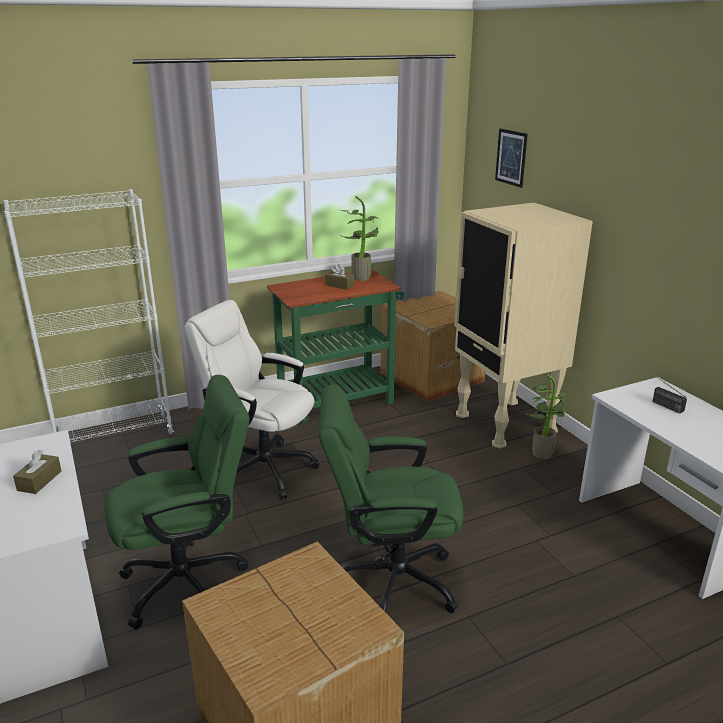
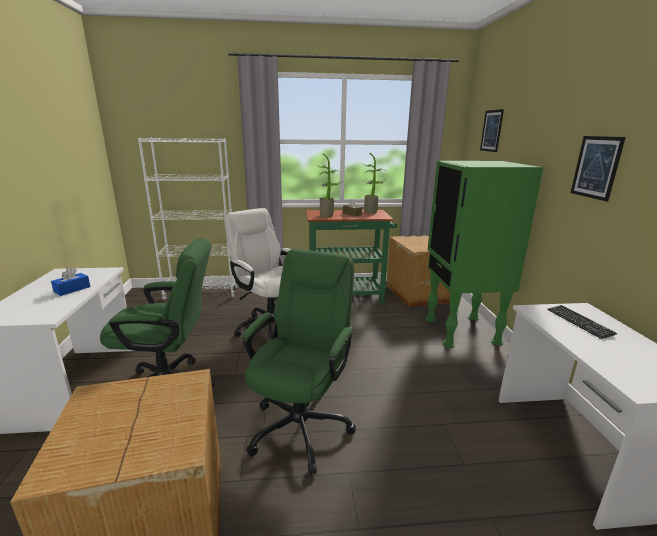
camera: 20 degrees right, 5 degrees down
brown tissue box [13,450,61,494] -> blue tissue box [51,267,91,296]
green office chair [318,384,463,613] -> green office chair turned 90 degrees clockwise [242,249,356,475]
beige cabinet [454,203,593,449] -> green cabinet [425,161,544,347]
potted plant [526,374,568,459] -> potted plant moved to [311,153,343,217]
radio [648,371,687,414] -> keyboard [547,305,617,339]
none -> picture [571,136,626,201]

